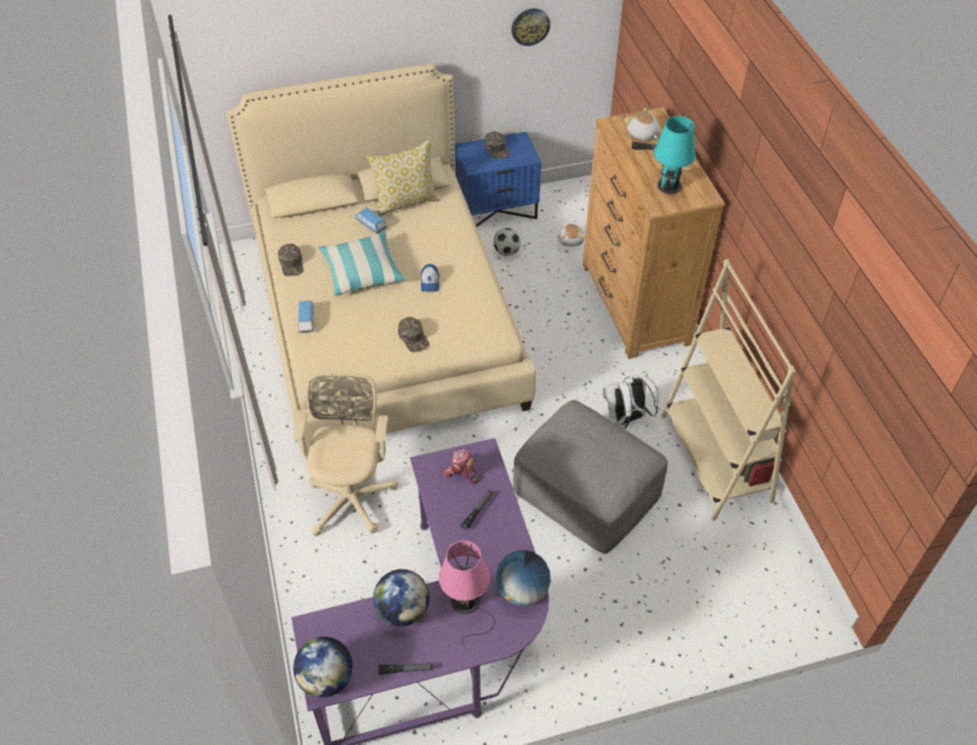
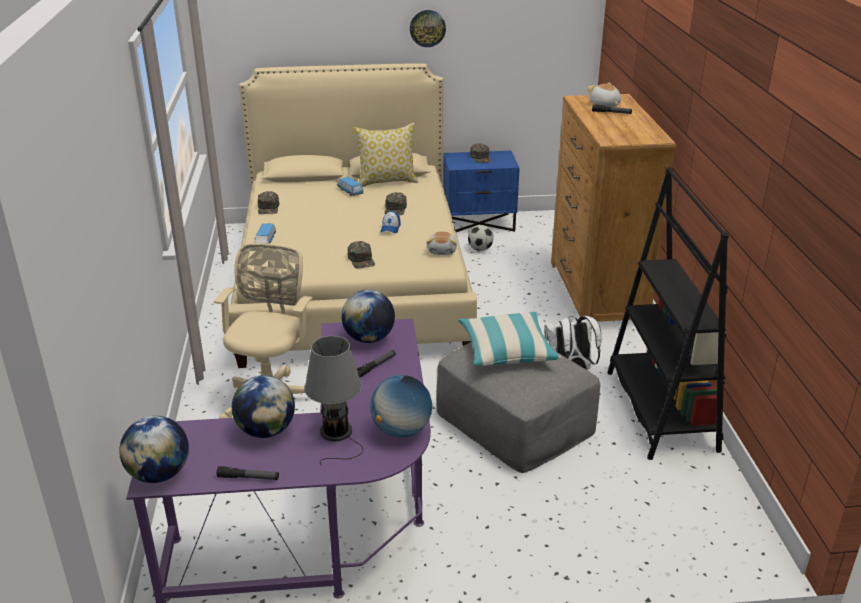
camera: 10 degrees right, 20 degrees down
pillow [318,231,406,296] -> pillow moved to [458,312,561,366]
pink table lamp [439,540,495,645] -> grey table lamp [304,336,363,466]
toy robot [442,449,480,484] -> globe [341,290,395,343]
wall clock [511,8,550,46] -> wall clock moved to [410,10,446,47]
plush toy [559,224,585,247] -> plush toy moved to [427,232,457,255]
turquoise table lamp [654,116,696,194] -> none
beige bookcase [662,259,796,521] -> black bookcase [607,167,729,460]
none -> green cap [385,192,407,215]

